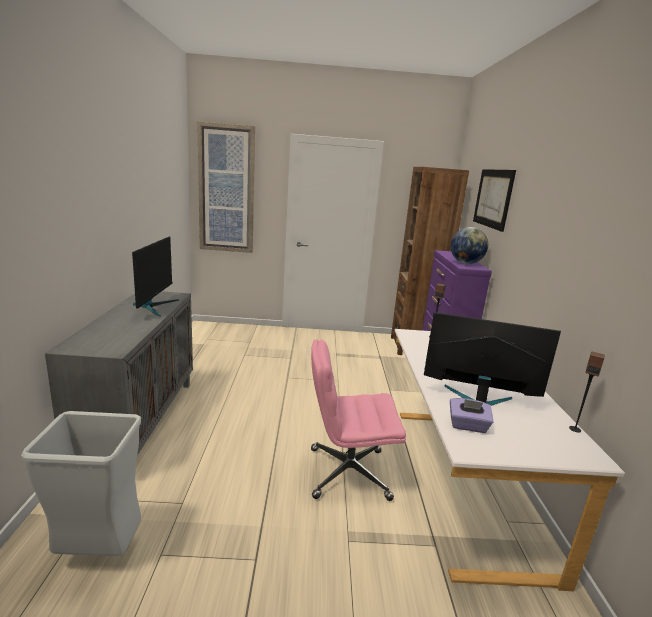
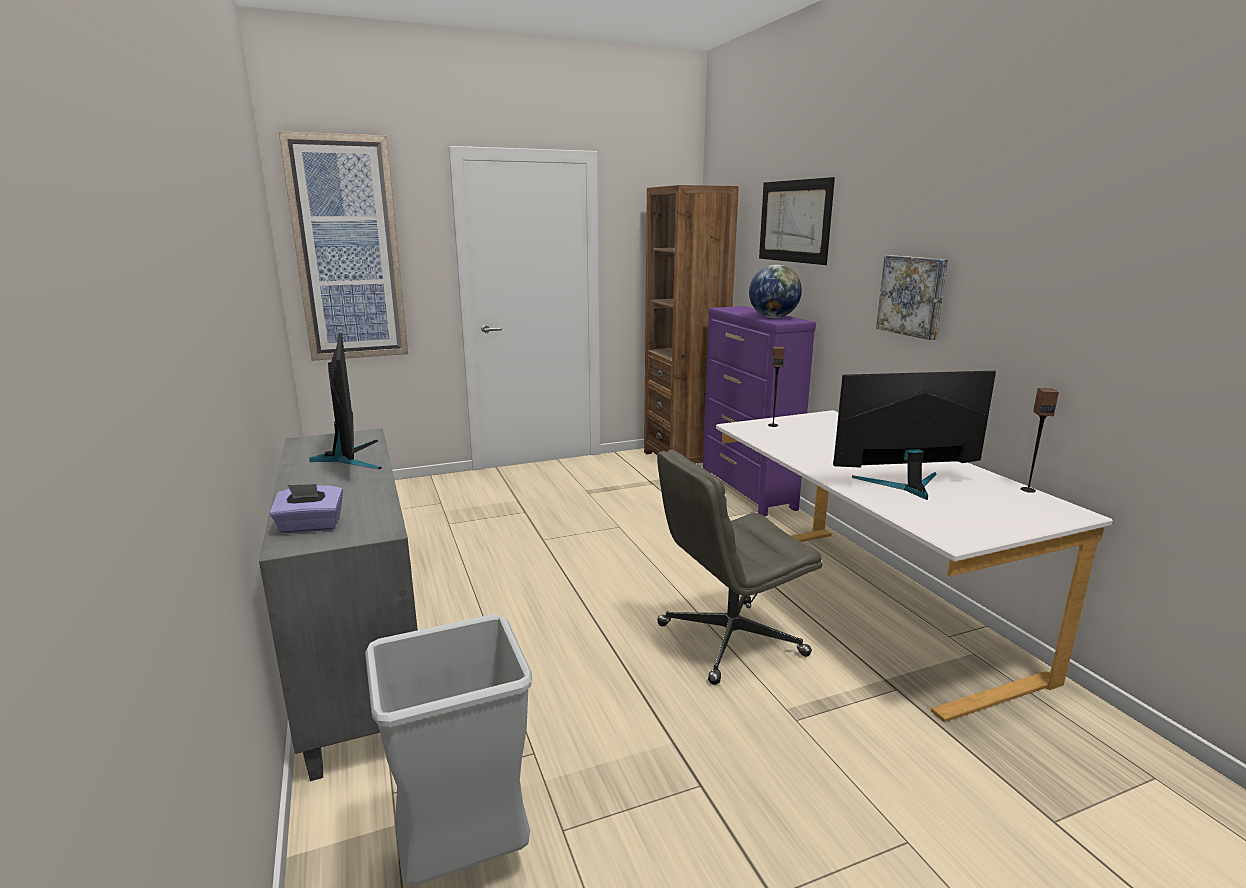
camera: 20 degrees left, 0 degrees up
pink office chair [311,339,406,501] -> grey office chair [657,450,822,685]
purple tissue box [450,398,494,433] -> purple tissue box moved to [270,484,343,533]
none -> picture [876,255,948,340]

